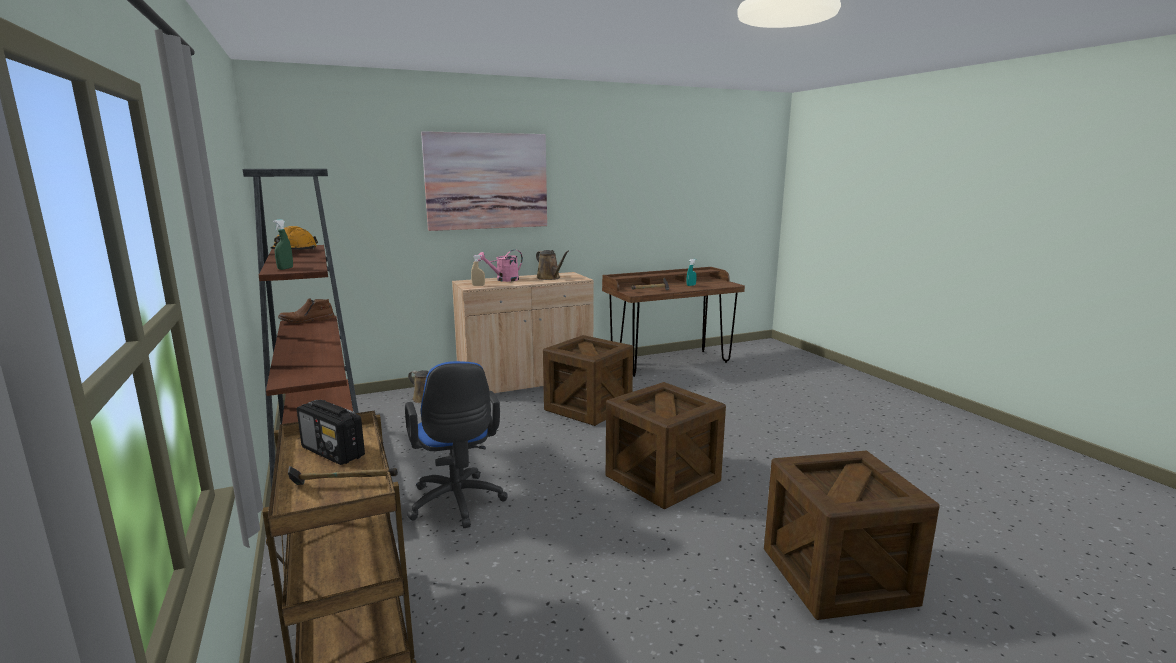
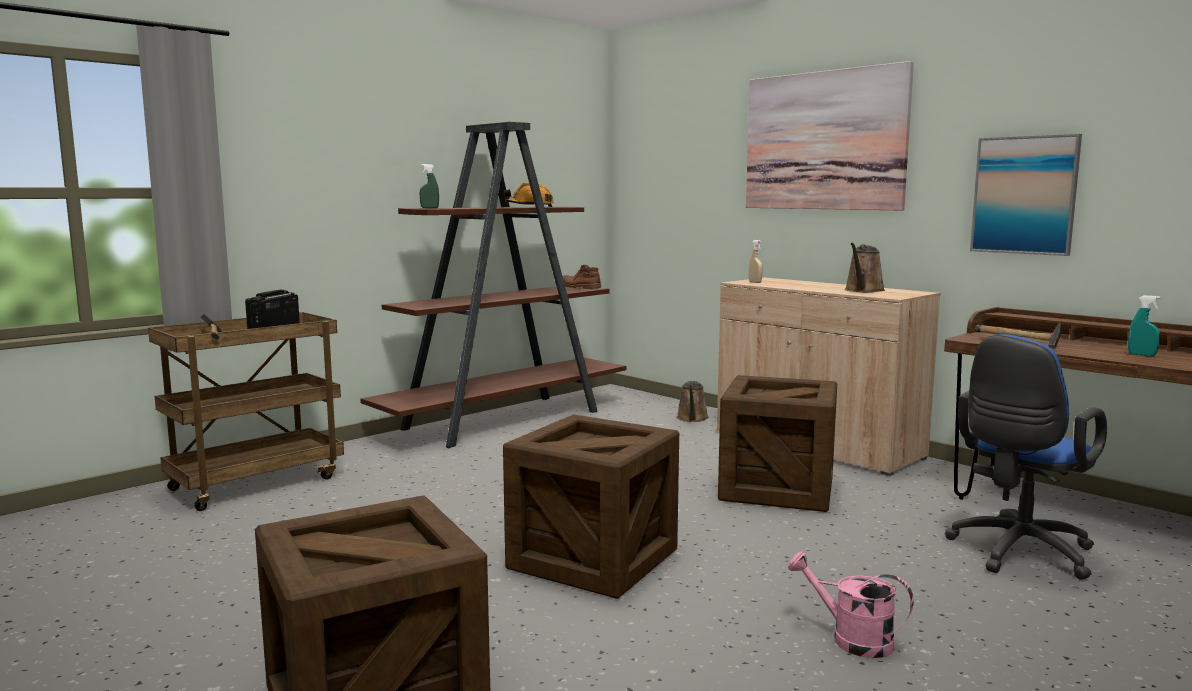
camera: 70 degrees right, 5 degrees down
blue office chair [405,361,508,528] -> blue office chair moved to [945,334,1107,580]
pink watering can [478,250,523,282] -> pink watering can moved to [788,551,914,658]
none -> picture [970,134,1082,256]

